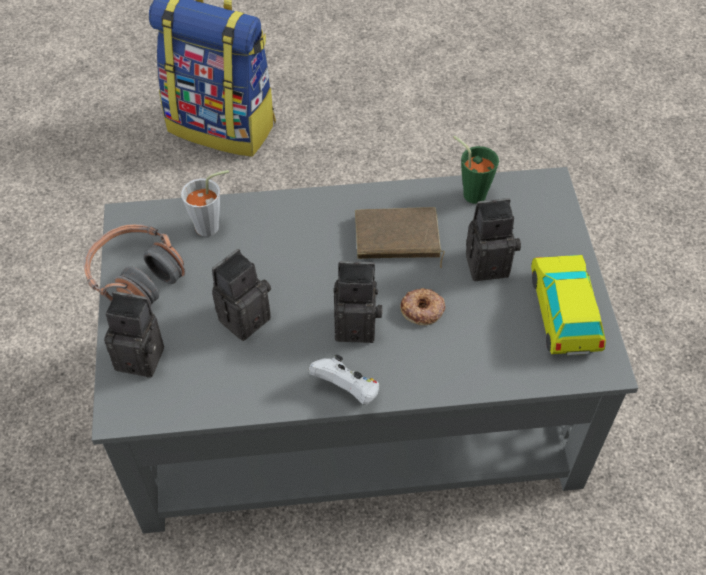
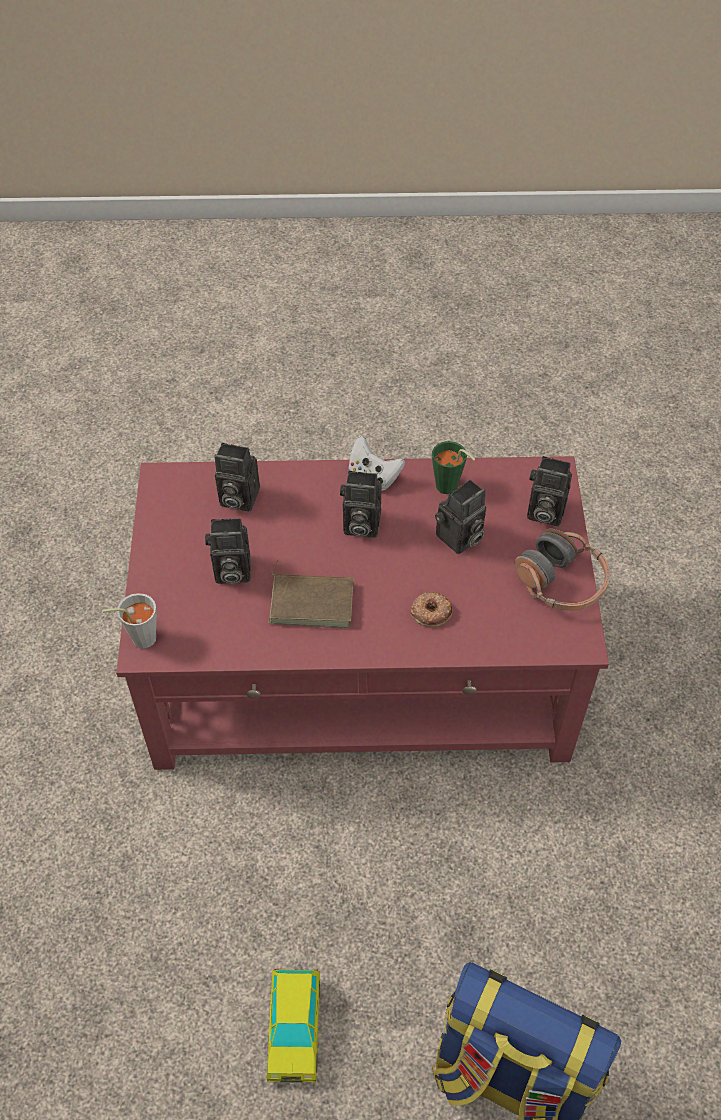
camera: 175 degrees left, 0 degrees up
grey coffee table [92,167,638,534] -> red coffee table [116,456,609,770]
grey cup [181,170,229,237] -> grey cup moved to [102,593,157,649]
donut [400,288,445,325] -> donut moved to [410,592,452,627]
green cup [453,136,499,204] -> green cup moved to [432,441,475,494]
toy car [531,255,606,355] -> toy car moved to [267,969,320,1083]
none -> camera [214,443,260,511]

